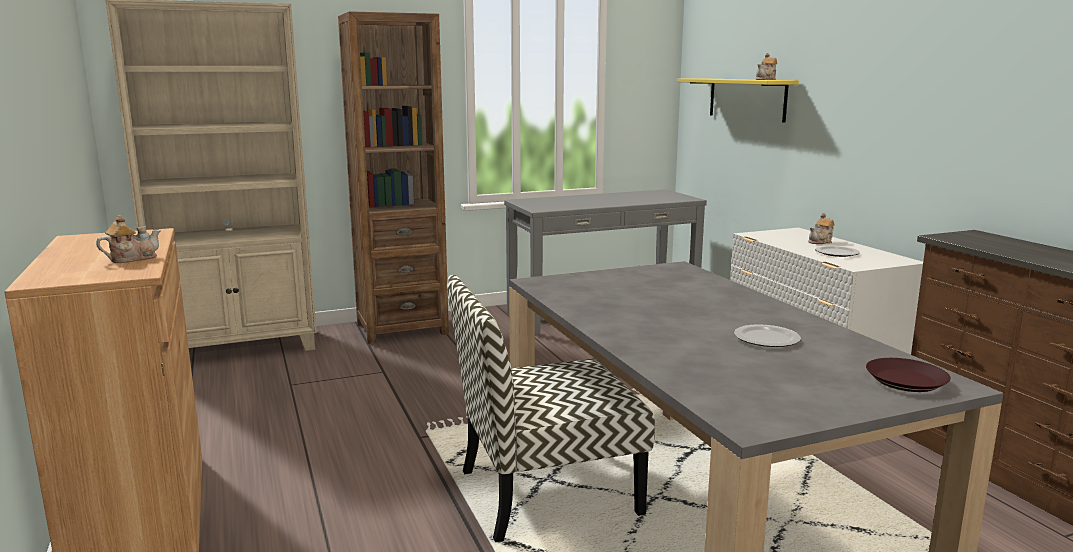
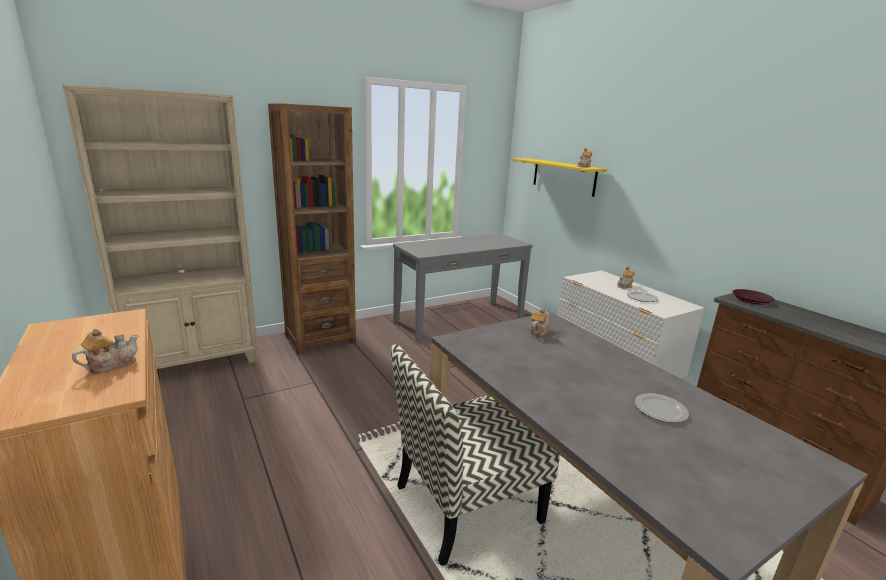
camera: 10 degrees left, 5 degrees up
brown plate [866,358,951,392] -> brown plate moved to [732,289,774,305]
none -> teapot [529,309,550,336]

